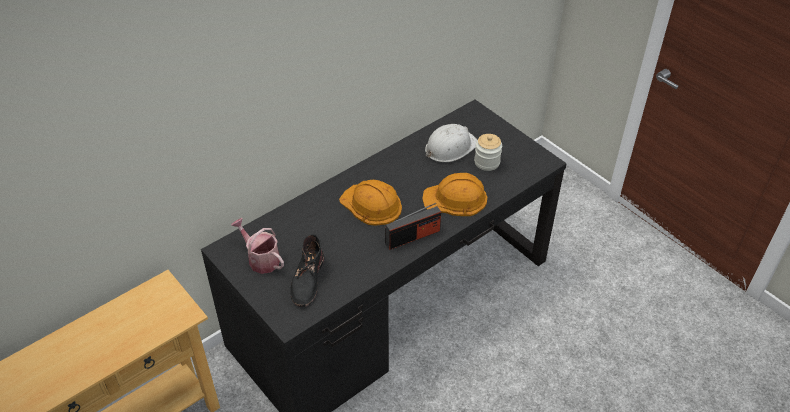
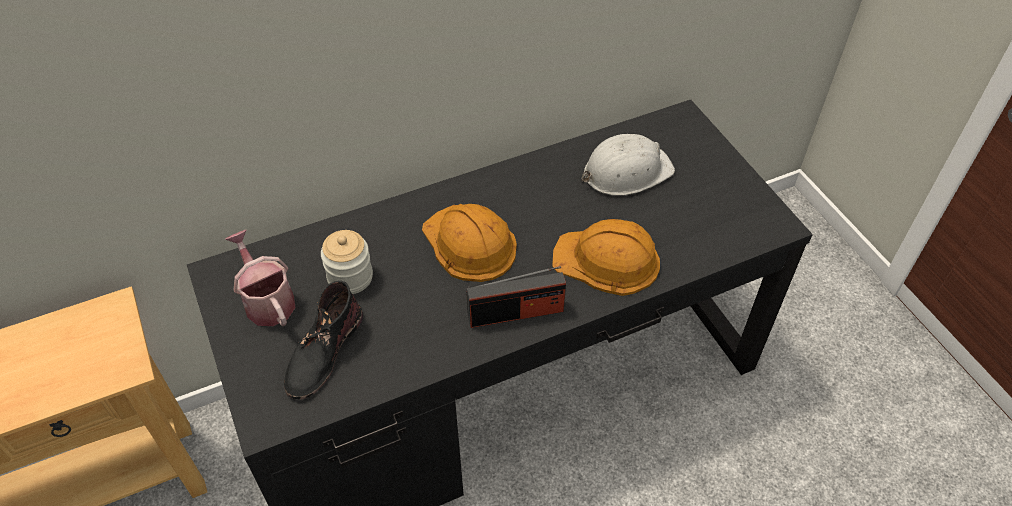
camera: 15 degrees right, 5 degrees up
jar [474,134,502,171] -> jar moved to [321,230,373,294]

